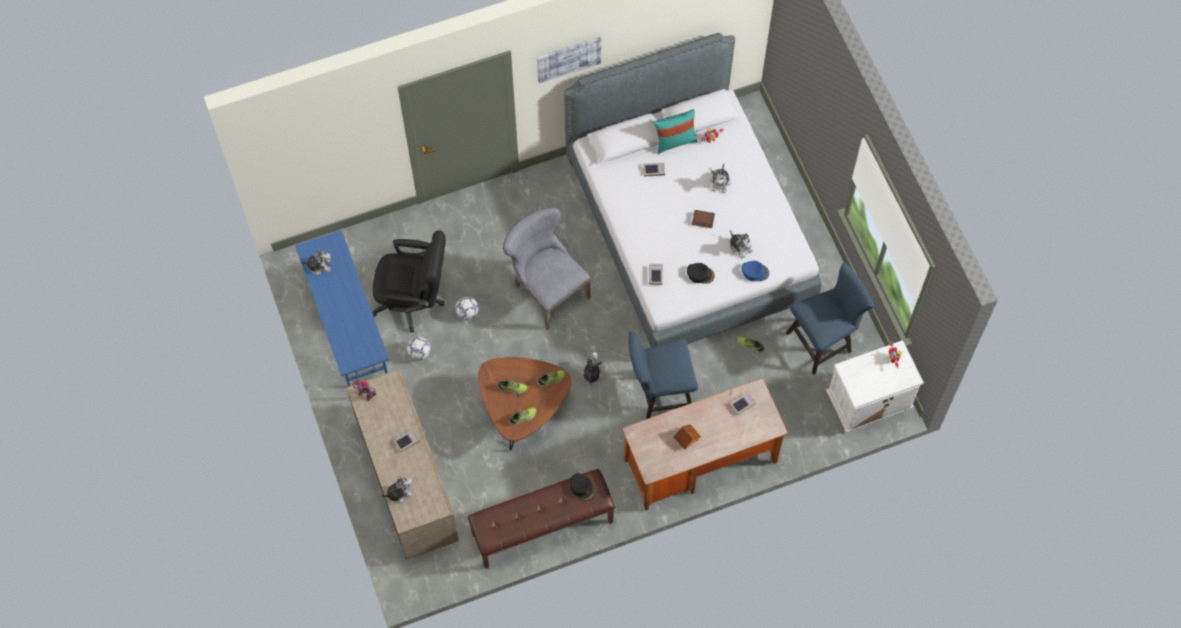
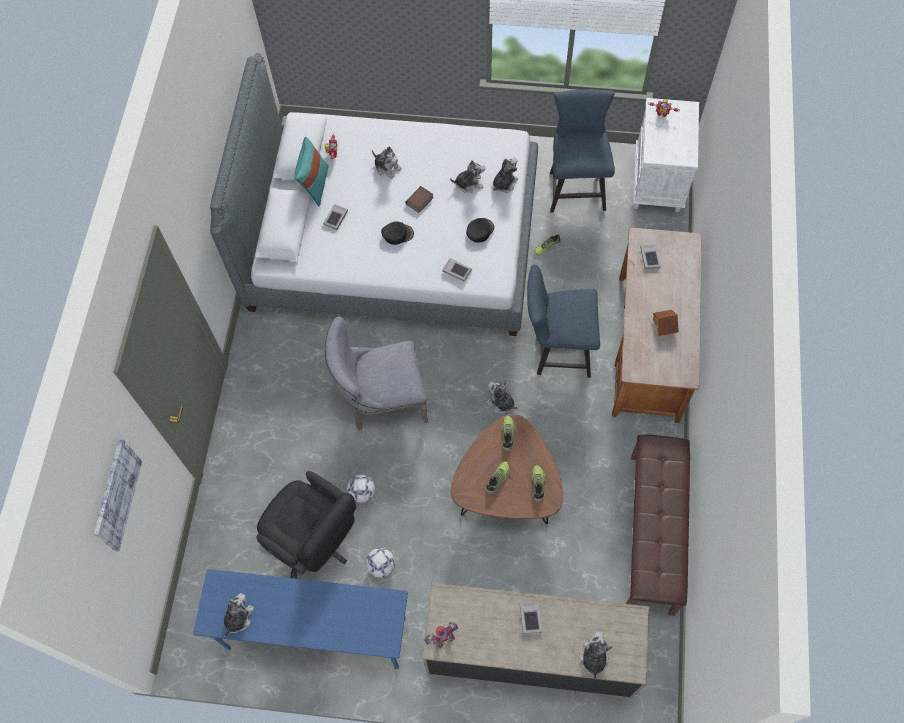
camera: 60 degrees left, 0 degrees up
black office chair [372,230,446,333] -> black office chair turned 90 degrees clockwise [256,471,356,579]
picture [537,37,601,83] -> picture moved to [94,439,142,552]
black cap [570,473,595,501] -> black cap moved to [381,221,414,245]
blue chair [628,331,698,419] -> blue chair turned 75 degrees clockwise [527,264,600,378]
blue cap [742,261,769,281] -> plush toy [493,158,518,193]

